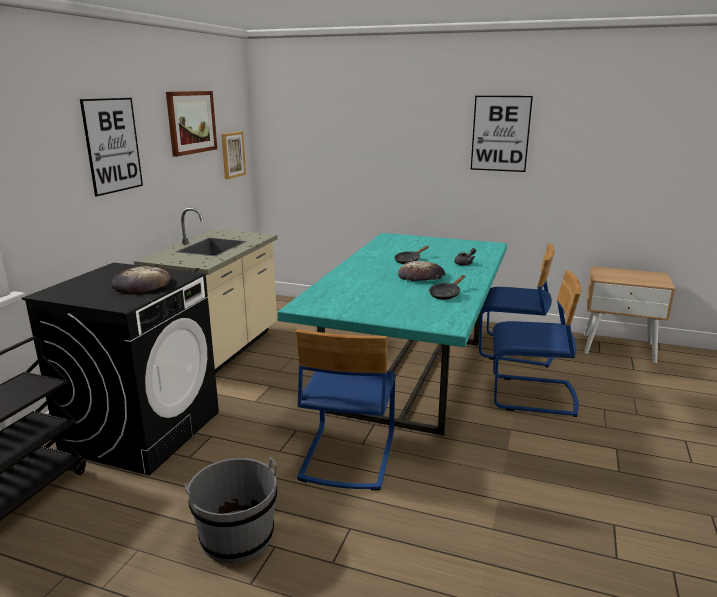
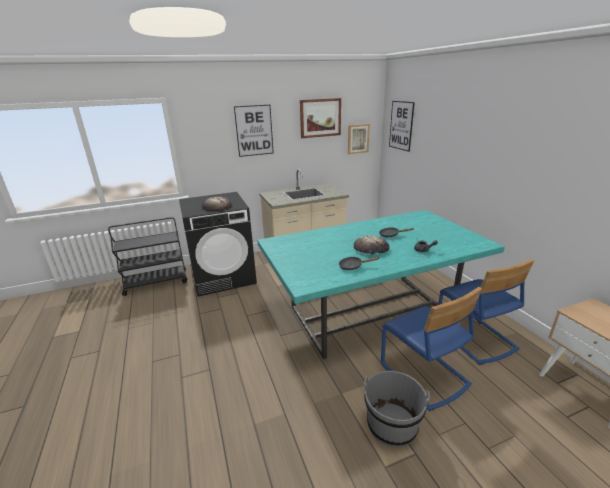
camera: 50 degrees right, 5 degrees up
grey bucket [184,456,277,564] -> grey bucket moved to [364,371,430,448]
blue chair [296,329,396,490] -> none
picture [471,96,533,172] -> picture moved to [389,101,415,152]

